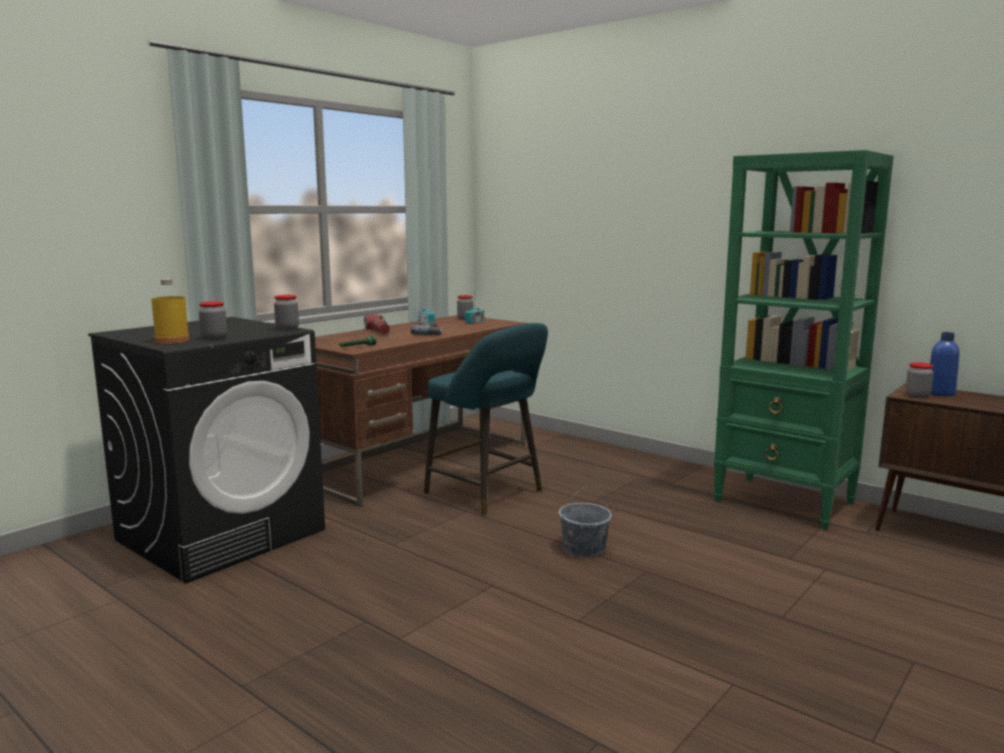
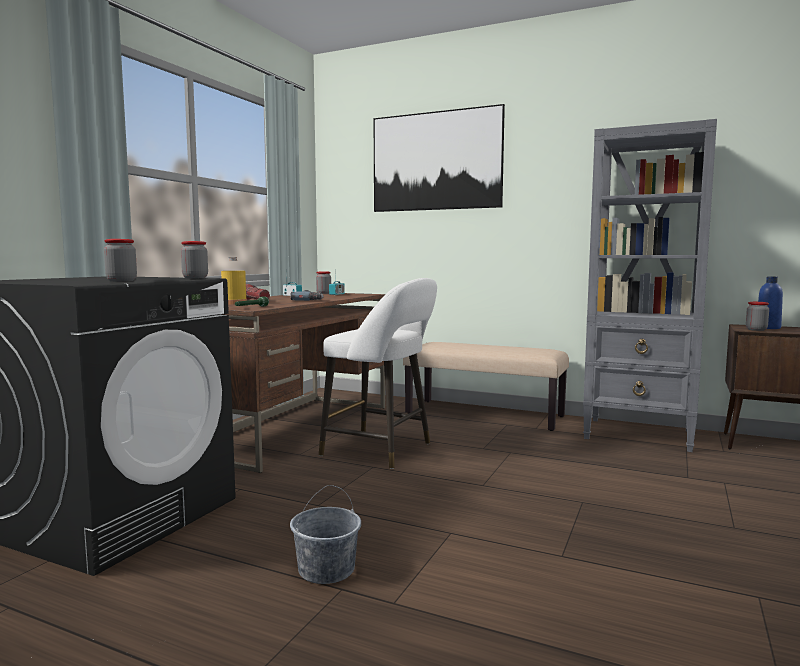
camera: 15 degrees left, 5 degrees down
yellow bottle [151,279,189,344] -> yellow bottle moved to [221,257,247,304]
turquoise stool [424,323,548,515] -> white stool [319,278,437,469]
grey bucket [558,486,612,557] -> grey bucket moved to [290,485,361,584]
green bookcase [713,150,894,530] -> grey bookcase [583,119,717,452]
none -> picture [374,104,505,212]
none -> beige bench [403,342,569,431]

